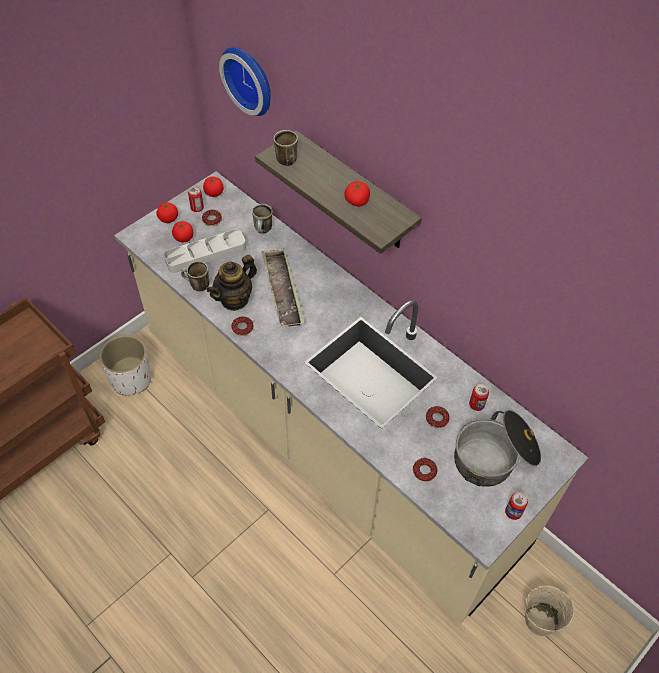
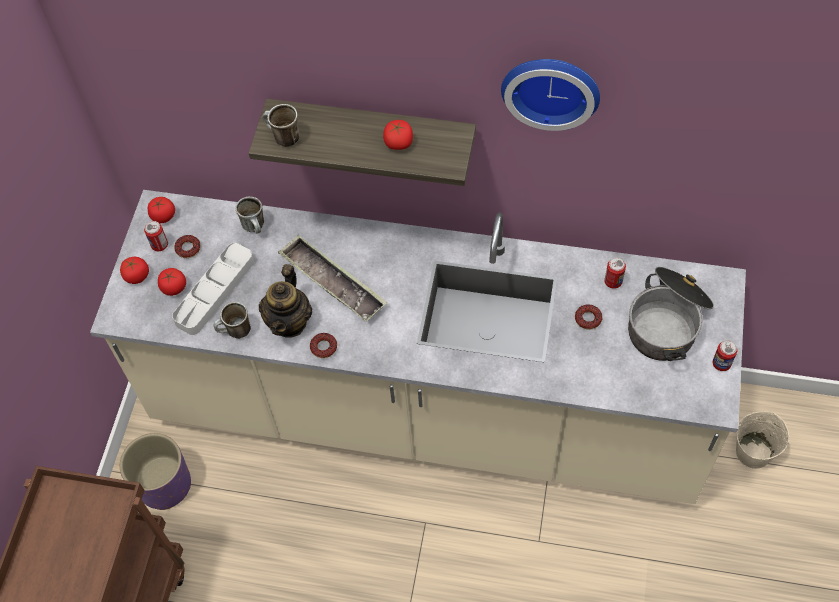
camera: 30 degrees left, 5 degrees up
white planter [99,335,152,395] -> purple planter [120,433,191,510]
wall clock [219,47,271,116] -> wall clock moved to [501,59,600,131]
donut [413,458,438,482] -> none

